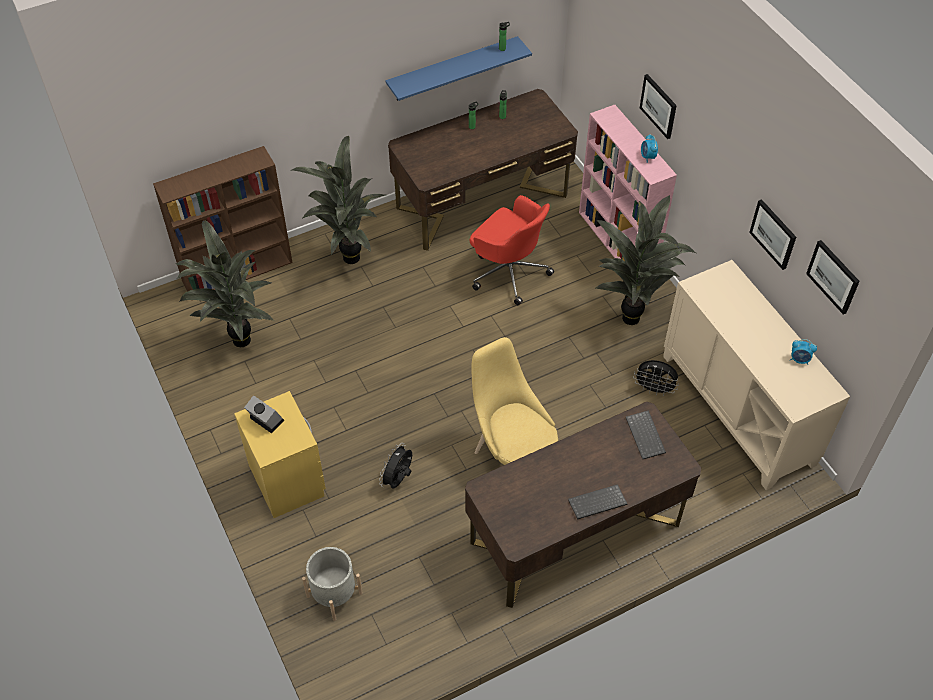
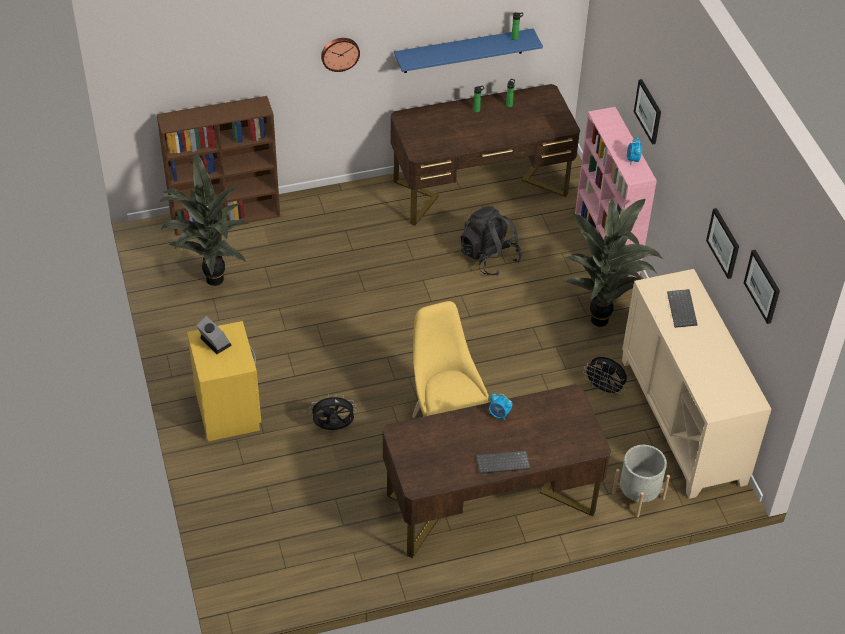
camera: 10 degrees right, 5 degrees down
potted plant [292,136,385,264] -> none
grey planter [302,547,363,621] -> grey planter moved to [612,445,670,517]
black fan [379,443,412,489] -> black fan turned 45 degrees clockwise [309,394,356,430]
red office chair [470,195,554,305] -> black backpack [461,206,522,276]
keyboard [626,410,666,459] -> keyboard moved to [667,289,697,328]
alarm clock [790,339,817,365] -> alarm clock moved to [489,394,513,420]
none -> wall clock [321,38,360,72]

